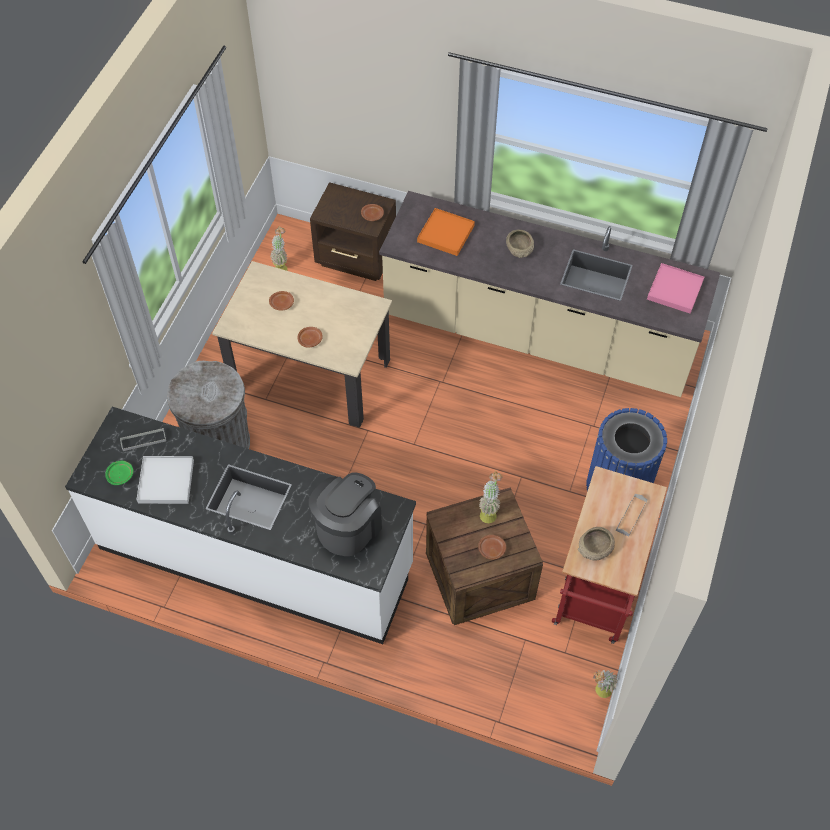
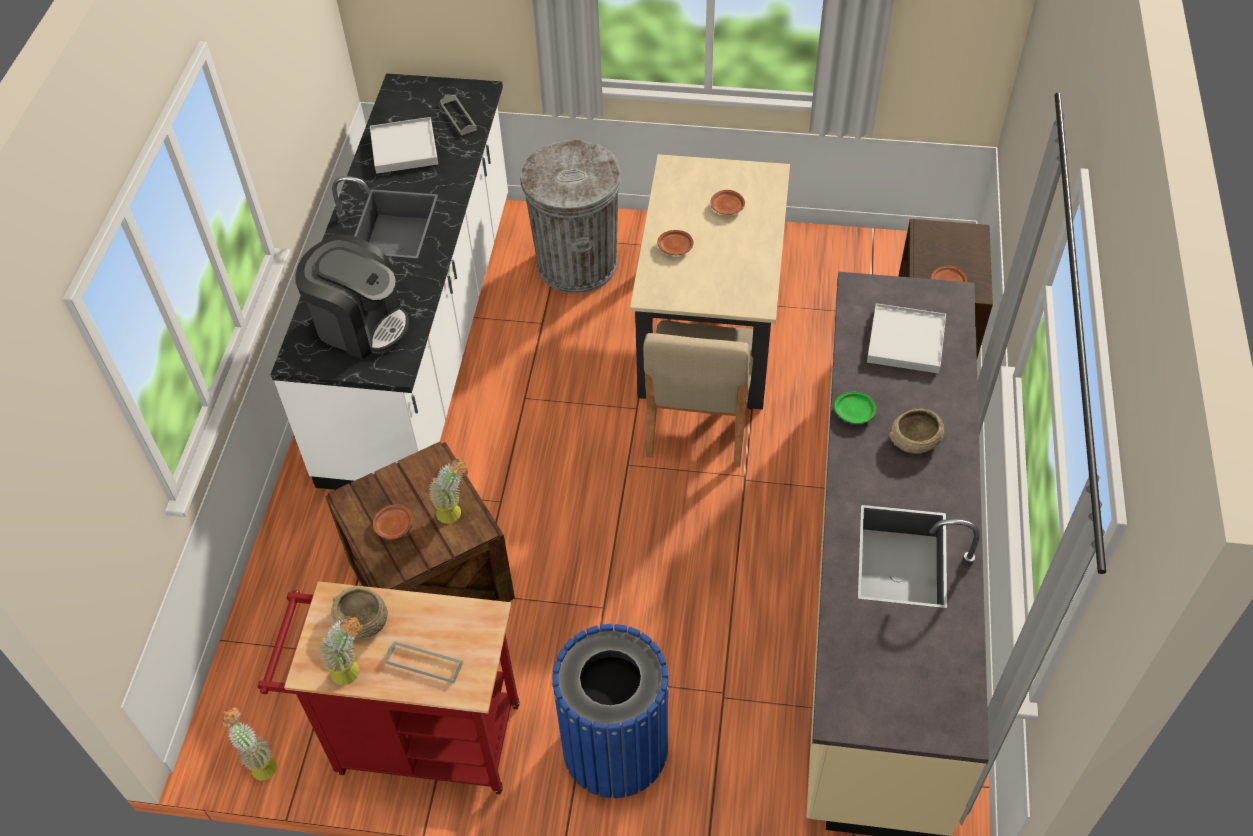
camera: 80 degrees right, 5 degrees down
green plate [105,461,133,485] -> green plate moved to [834,392,876,424]
potted plant [270,226,288,271] -> potted plant moved to [319,616,362,685]
orange tray [417,208,475,256] -> white tray [867,303,946,373]
pink tray [647,263,704,314] -> none
none -> beige chair [643,320,753,467]

